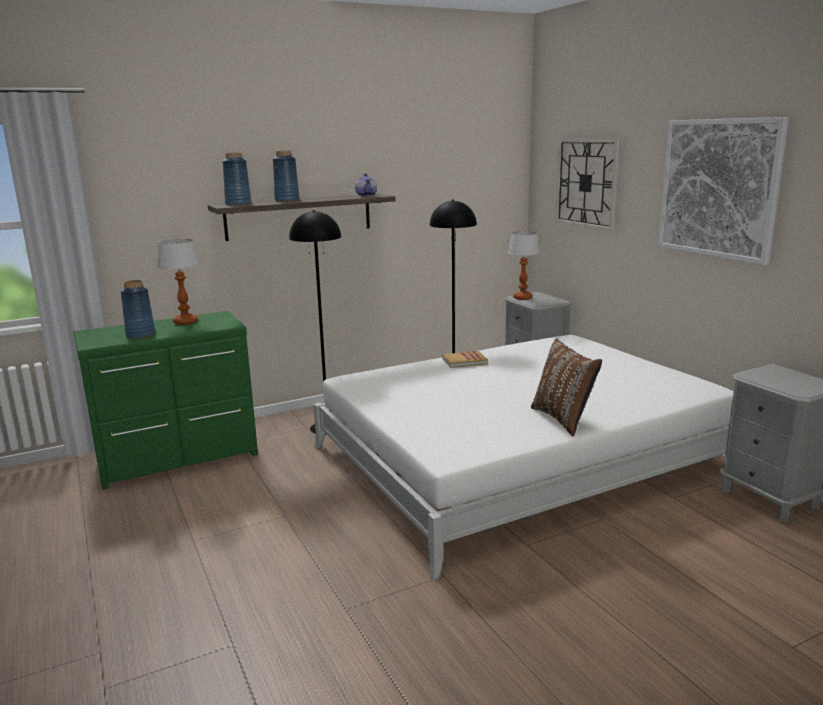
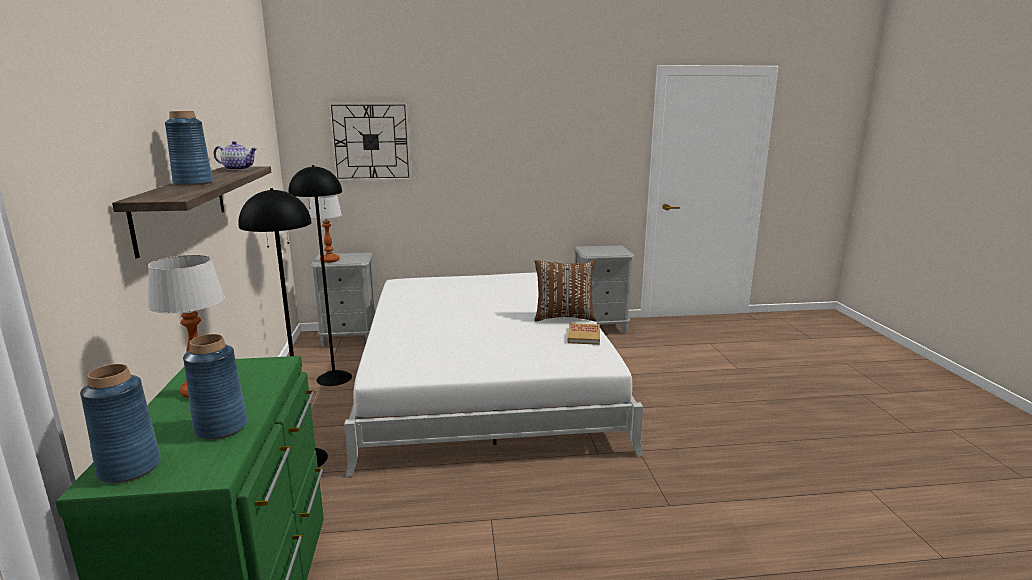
camera: 70 degrees left, 0 degrees up
blue vase [222,153,252,206] -> blue vase moved to [80,364,161,483]
book [442,351,488,368] -> book moved to [567,323,600,345]
picture [658,117,789,265] -> none

